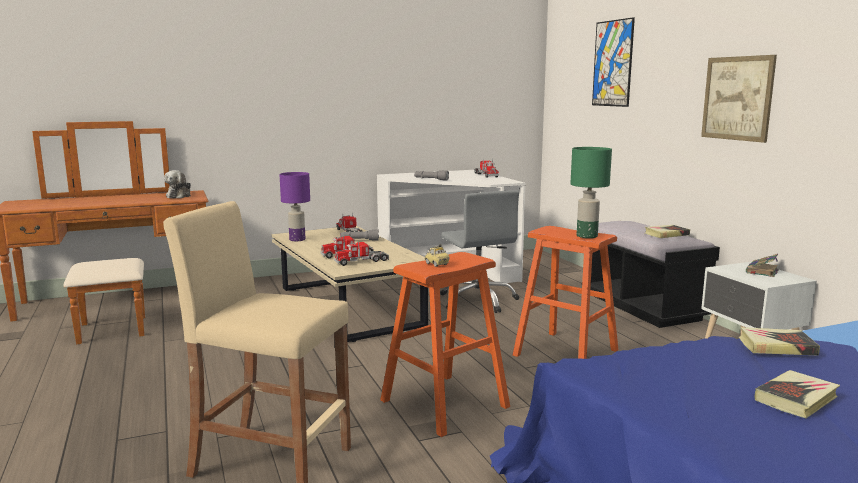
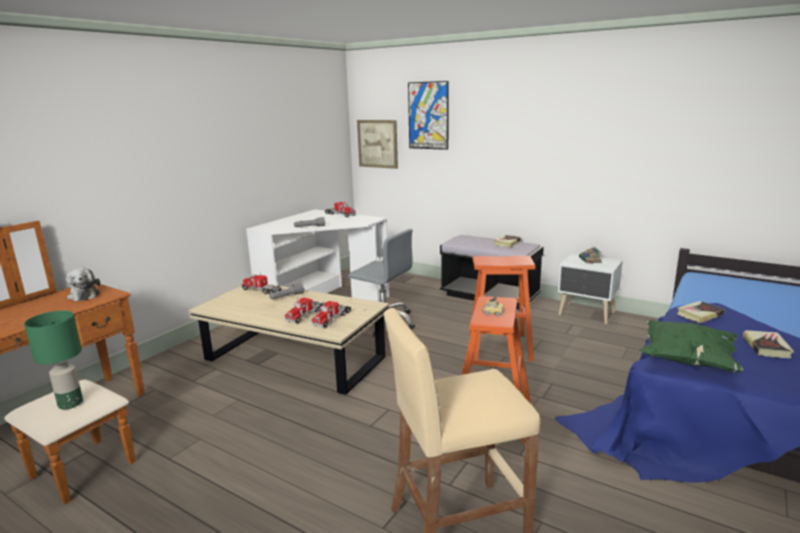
camera: 35 degrees left, 5 degrees up
purple table lamp [279,172,310,241] -> none
green table lamp [570,147,612,238] -> green table lamp moved to [24,310,83,409]
picture [701,55,777,143] -> picture moved to [357,120,398,169]
none -> green pillow [640,320,744,373]

